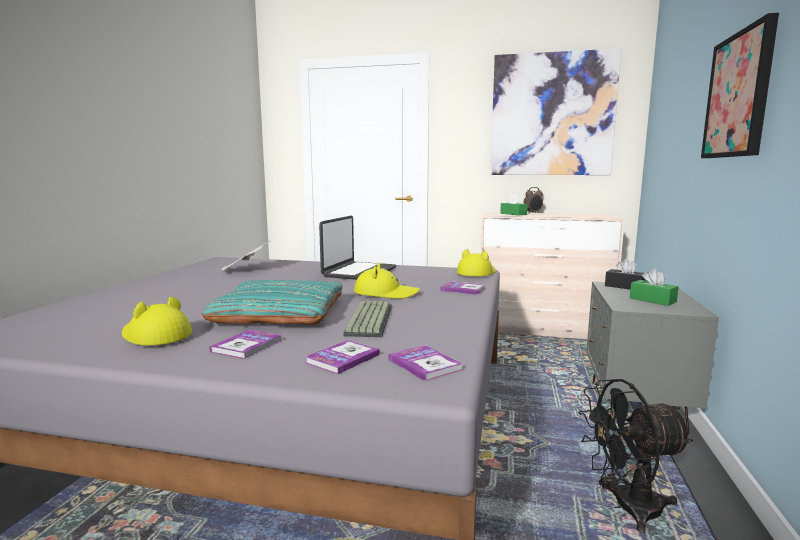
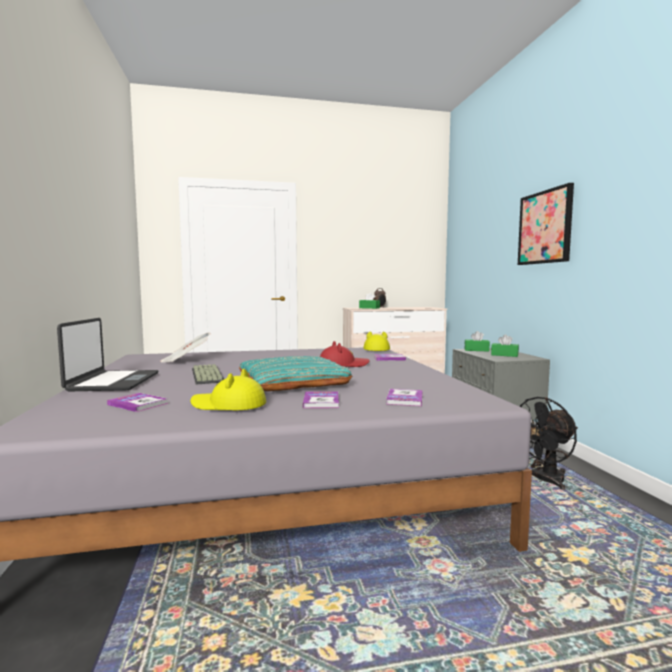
camera: 25 degrees left, 5 degrees down
laptop [319,215,396,280] -> laptop moved to [57,318,158,391]
keyboard [343,301,392,337] -> keyboard moved to [192,364,224,385]
yellow hat [354,262,420,299] -> red hat [320,341,370,367]
book [388,345,463,381] -> book moved to [107,393,168,412]
picture [490,48,622,175] -> none
black tissue box [605,259,646,290] -> green tissue box [464,331,490,352]

